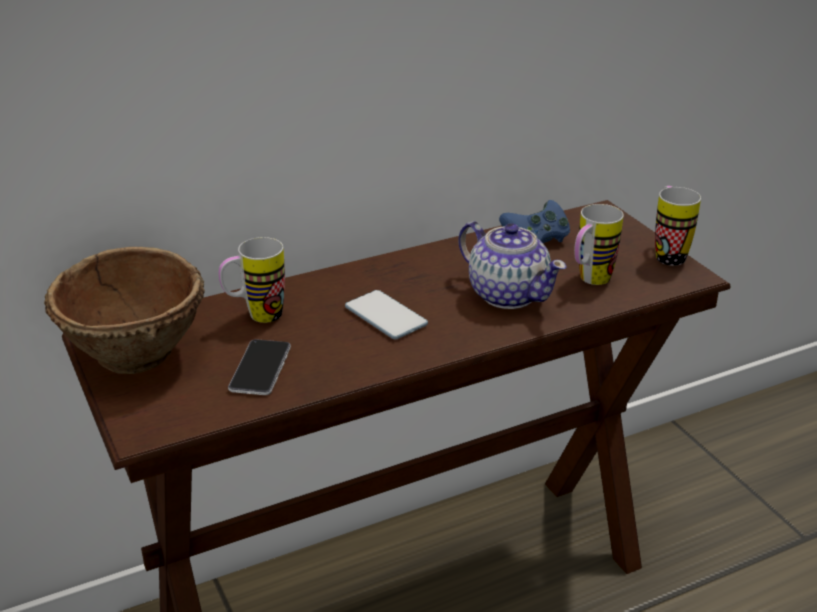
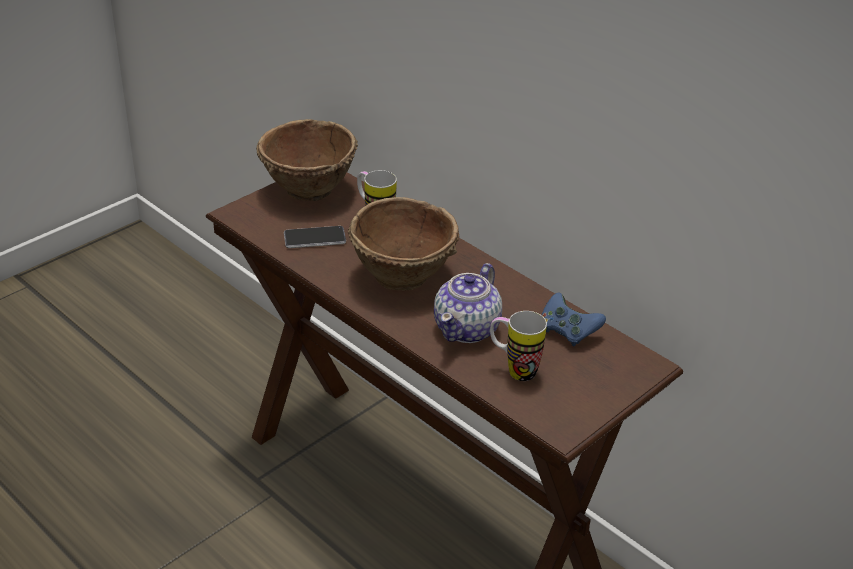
camera: 70 degrees right, 5 degrees up
phone [345,290,428,339] -> brown bowl [348,197,459,290]
mug [655,186,701,266] -> none

